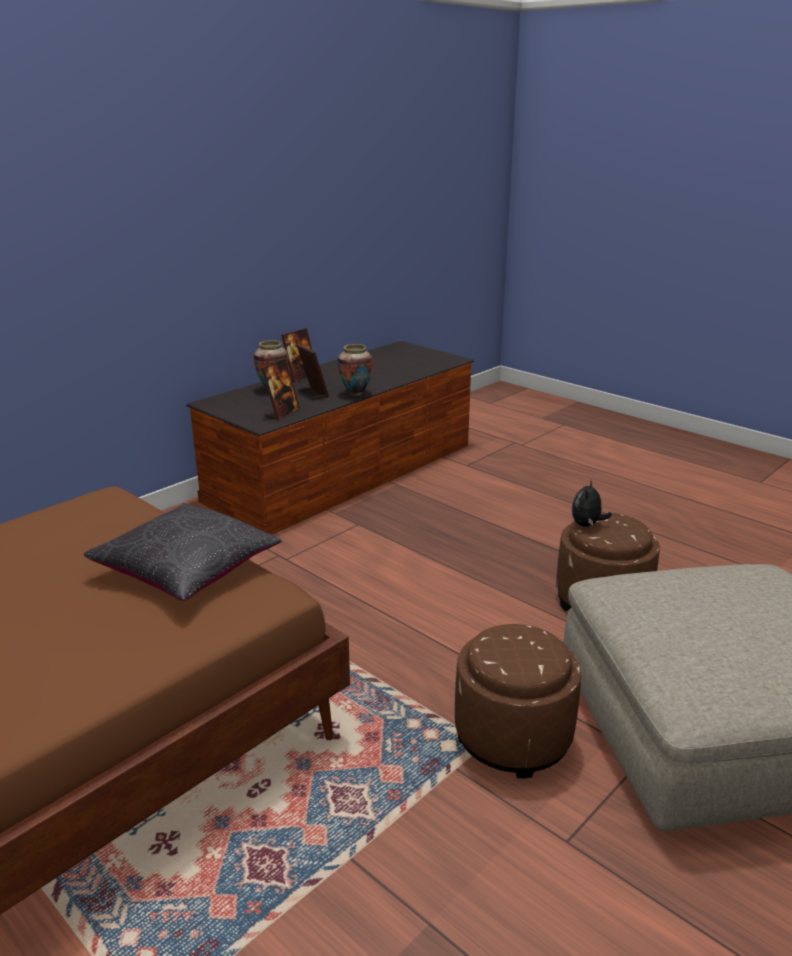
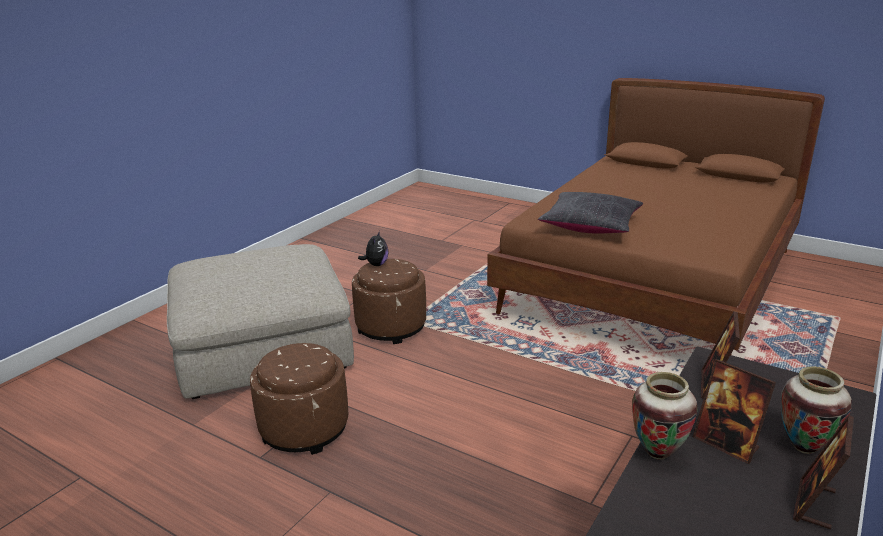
camera: 170 degrees right, 0 degrees up
plush toy [572,481,612,527] -> plush toy moved to [358,231,389,266]

